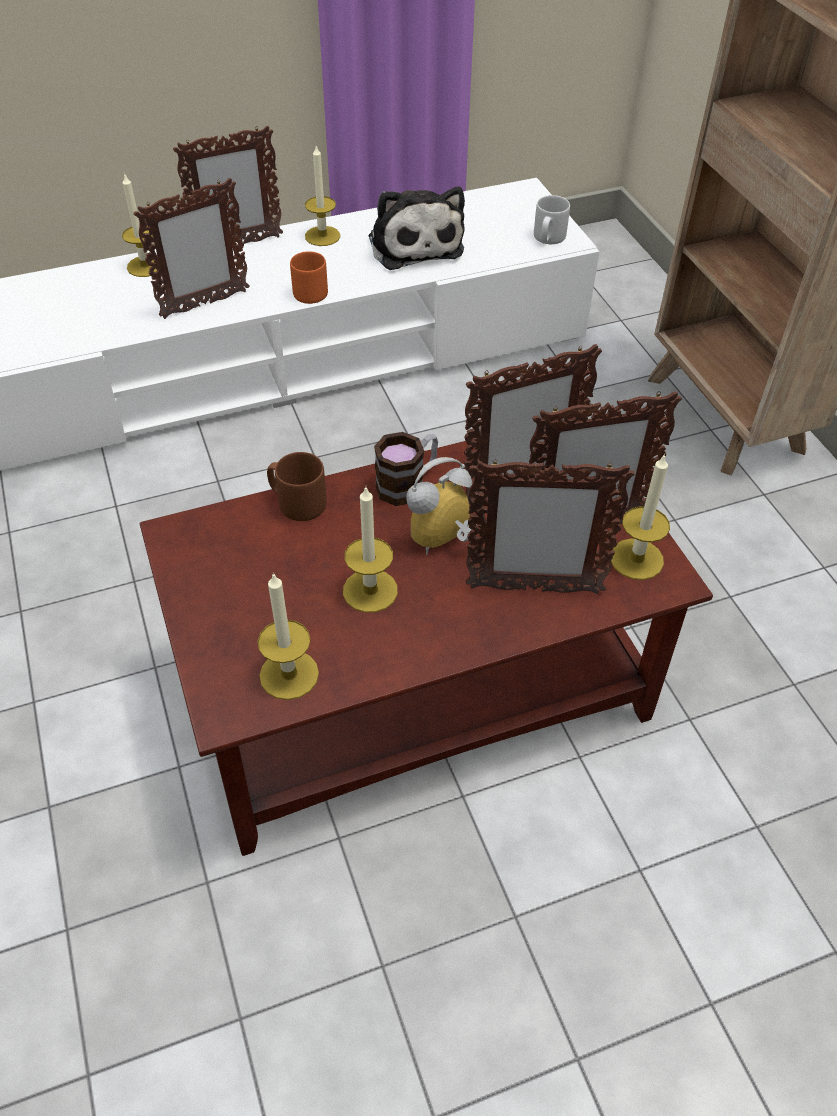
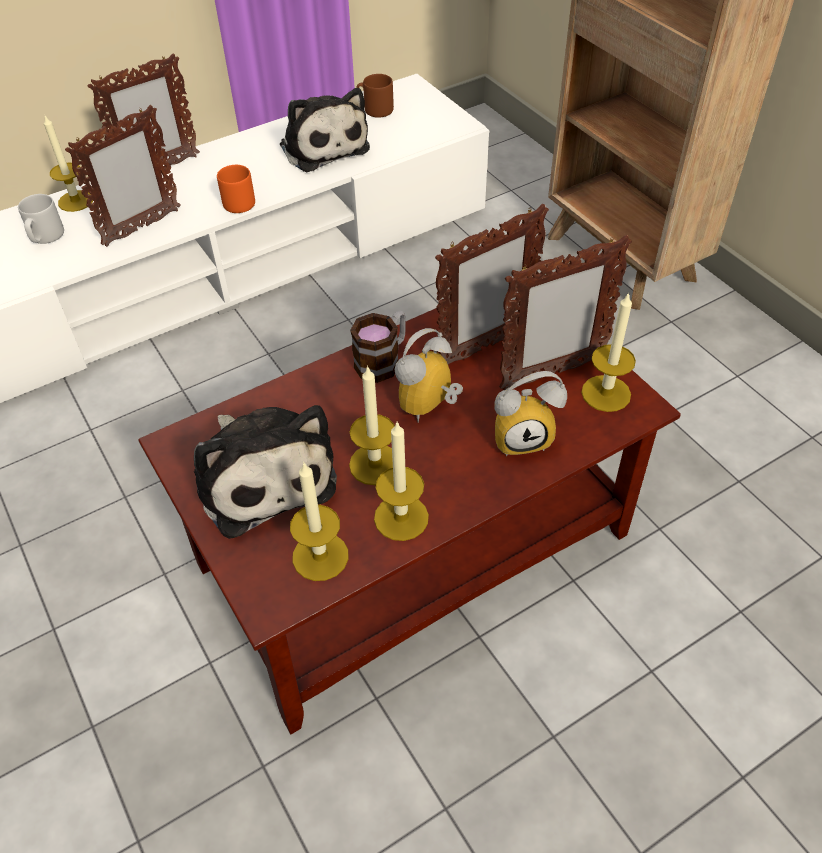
camera: 10 degrees left, 0 degrees up
brown mug [267,452,327,521] -> brown mug moved to [356,74,394,118]
candle [305,145,340,246] -> candle moved to [374,422,429,541]
picture frame [466,459,635,594] -> alarm clock [494,371,567,456]
grey mug [534,195,570,244] -> grey mug moved to [18,194,64,244]
none -> plush toy [194,405,337,539]

